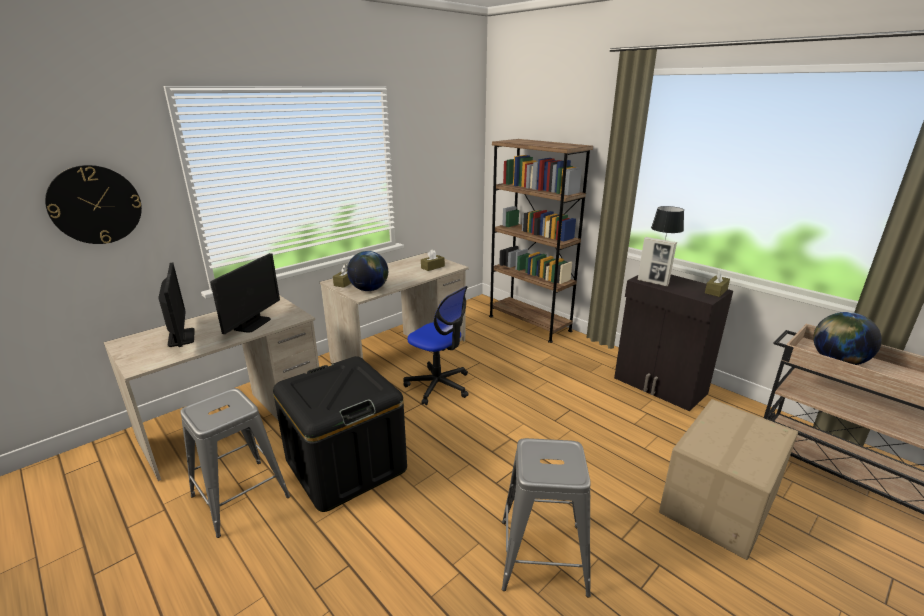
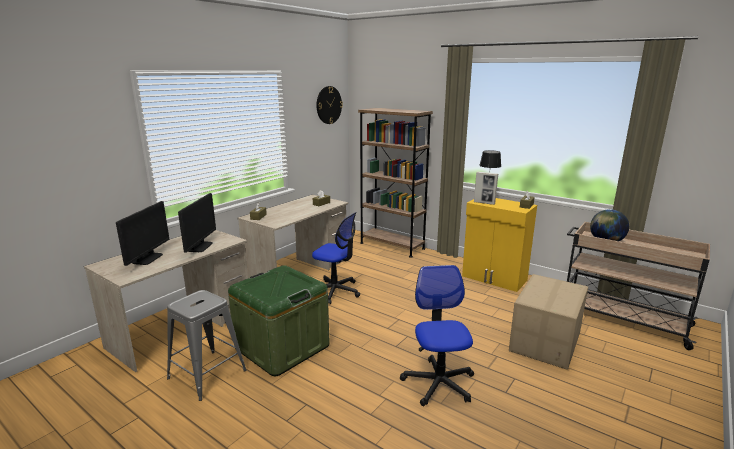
camera: 10 degrees left, 5 degrees down
wall clock [45,165,142,244] -> wall clock moved to [316,86,343,124]
monitor [159,262,195,347] -> monitor turned 45 degrees clockwise [116,201,169,266]
black storage box [273,356,407,512] -> green storage box [228,265,330,376]
globe [347,251,388,291] -> none
grey stool [502,438,591,598] -> office chair [400,265,474,406]
black cabinet [614,275,733,411] -> yellow cabinet [462,198,537,292]

